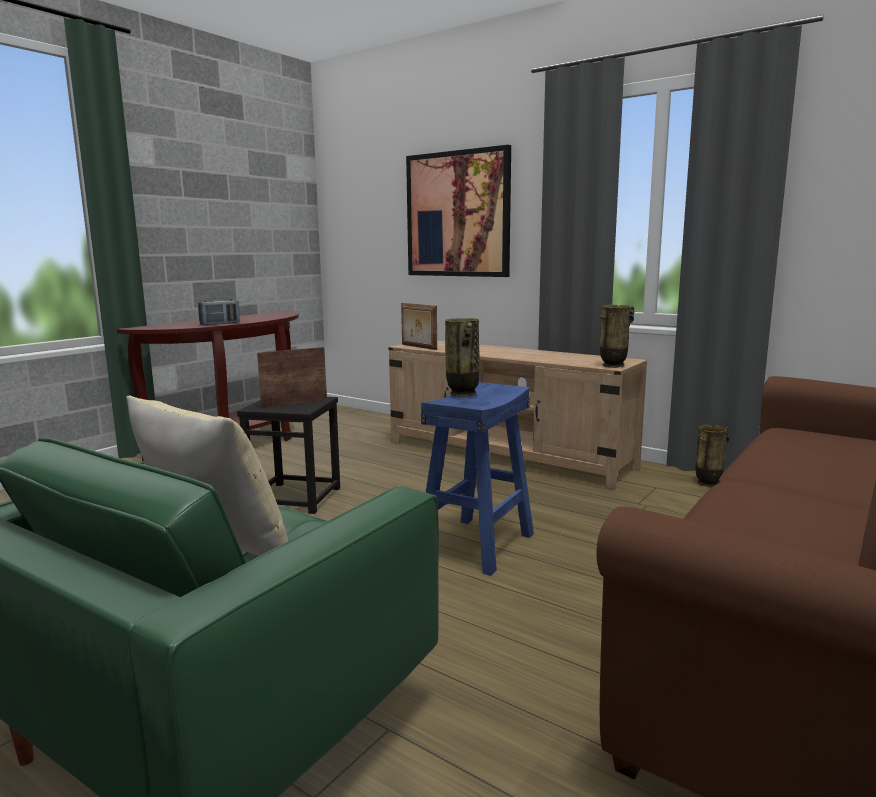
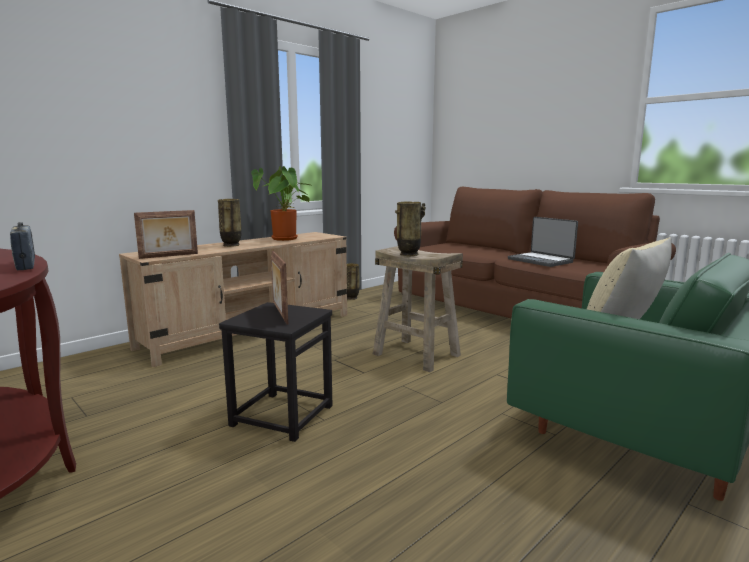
camera: 80 degrees left, 0 degrees up
picture [406,145,511,277] -> none
blue stool [421,382,534,576] -> beige stool [373,246,463,372]
vase [600,305,635,368] -> vase moved to [218,199,241,247]
none -> potted plant [251,166,313,241]
none -> laptop [508,217,578,267]

